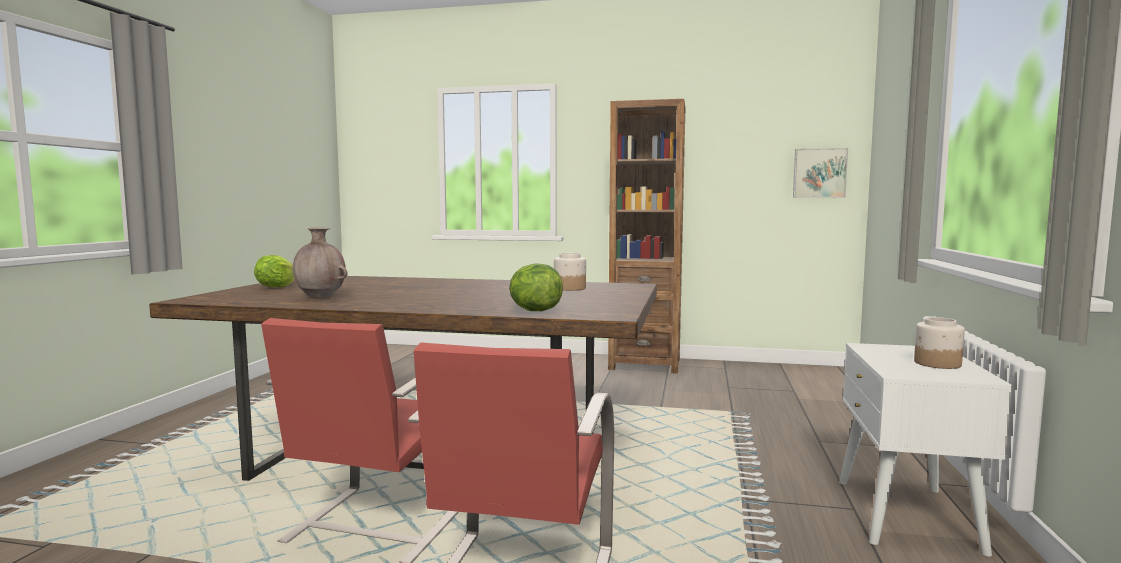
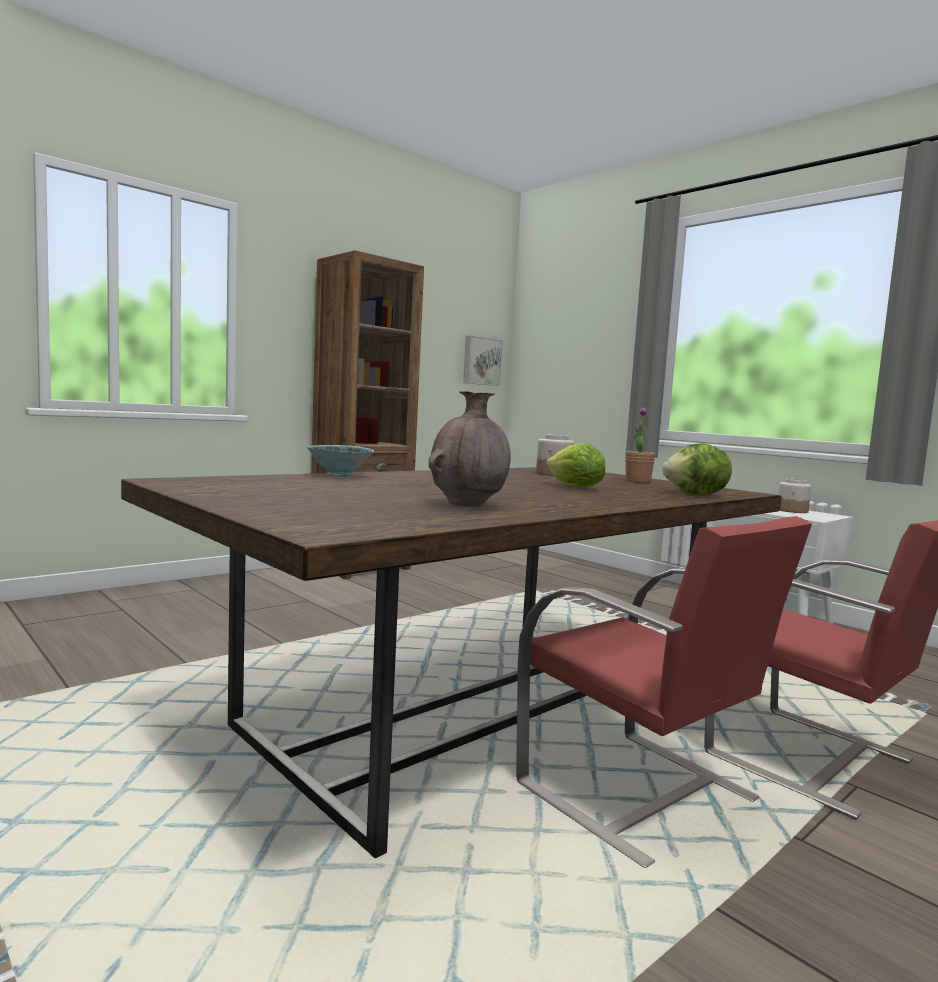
camera: 55 degrees left, 0 degrees up
lettuce [254,255,294,287] -> lettuce moved to [546,443,605,488]
none -> bowl [307,445,374,477]
none -> potted plant [625,407,655,483]

